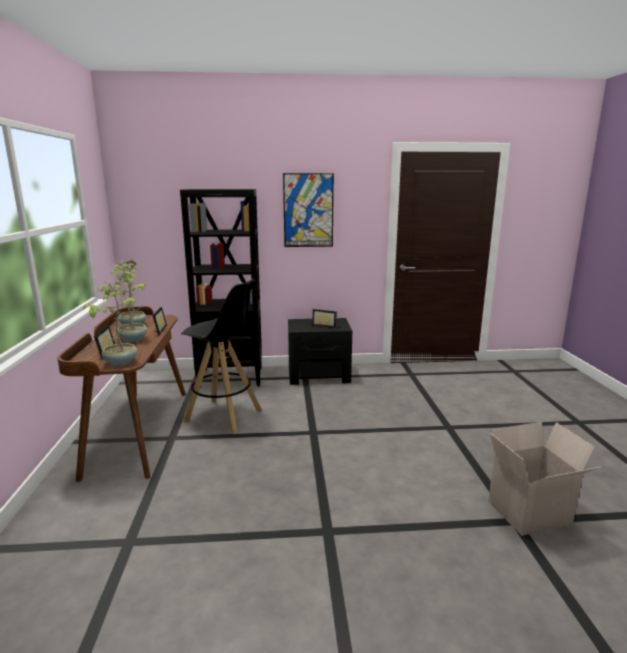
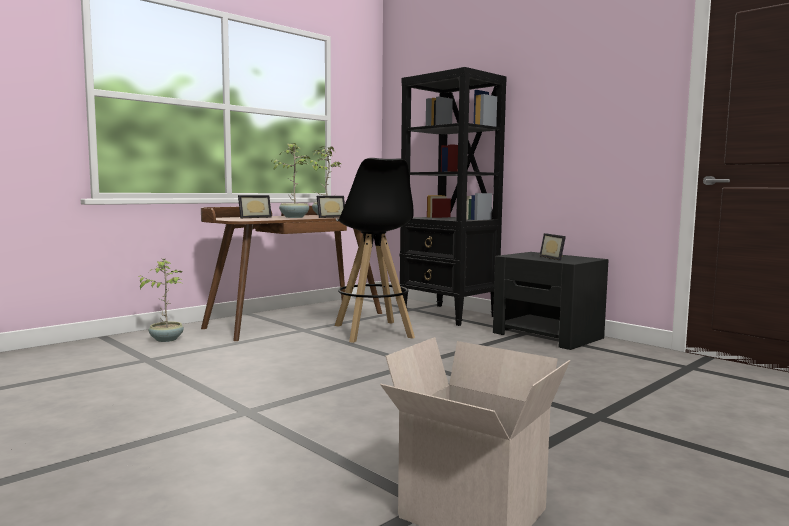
camera: 50 degrees right, 10 degrees down
potted plant [83,282,137,366] -> potted plant moved to [137,259,184,342]
picture [283,173,334,247] -> none

